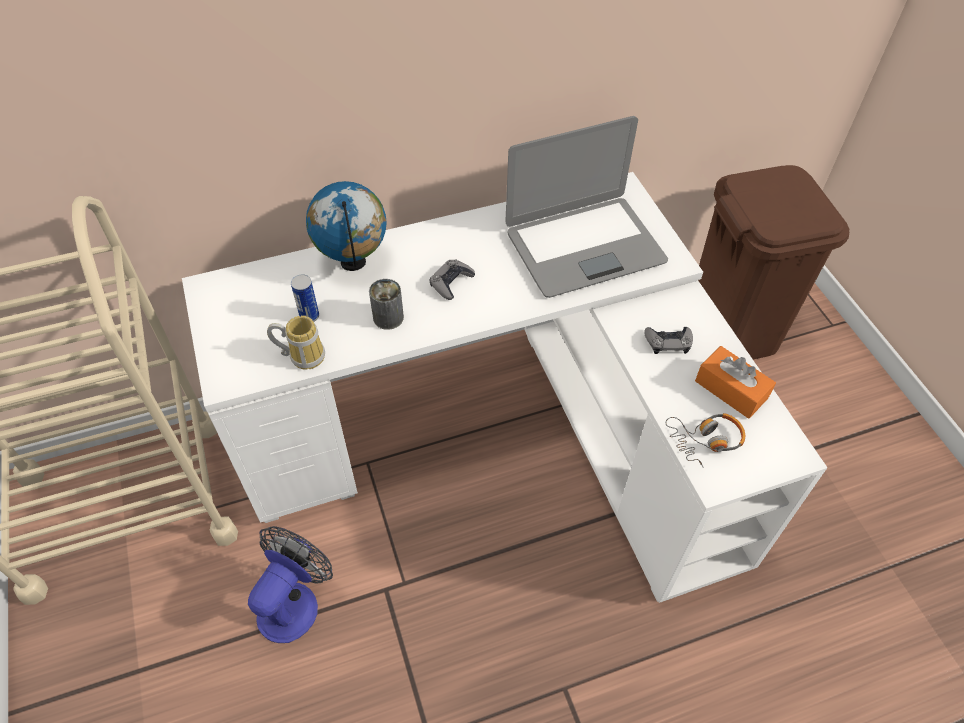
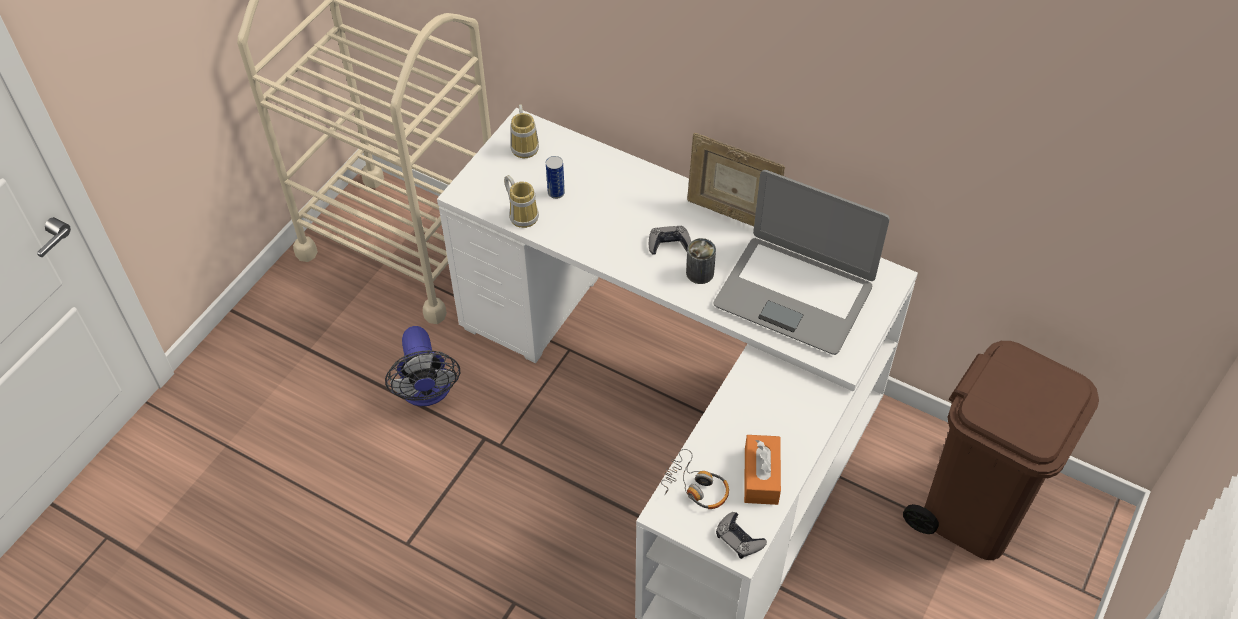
camera: 50 degrees right, 0 degrees up
fan [248,526,333,643] -> fan turned 90 degrees clockwise [385,326,460,406]
globe [306,181,387,271] -> none
can [369,279,404,330] -> can moved to [686,238,716,284]
grey game controller [644,327,693,354] -> grey game controller moved to [716,512,767,559]
none -> mug [510,104,539,158]
none -> picture frame [687,133,785,226]

